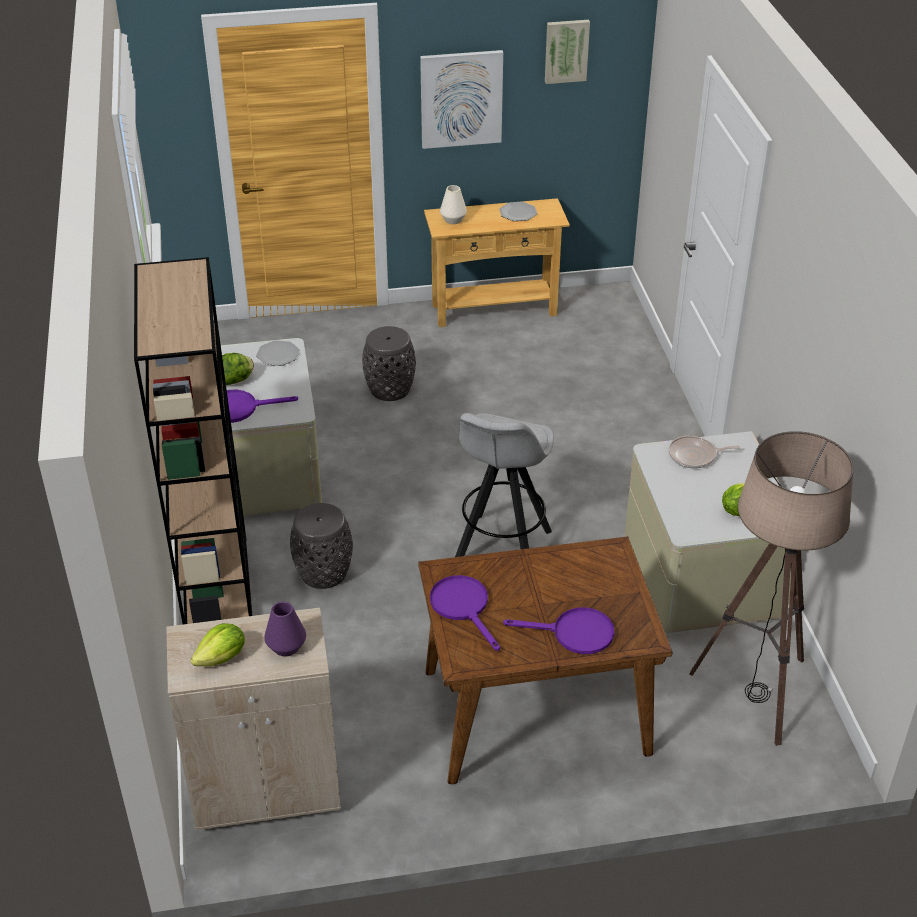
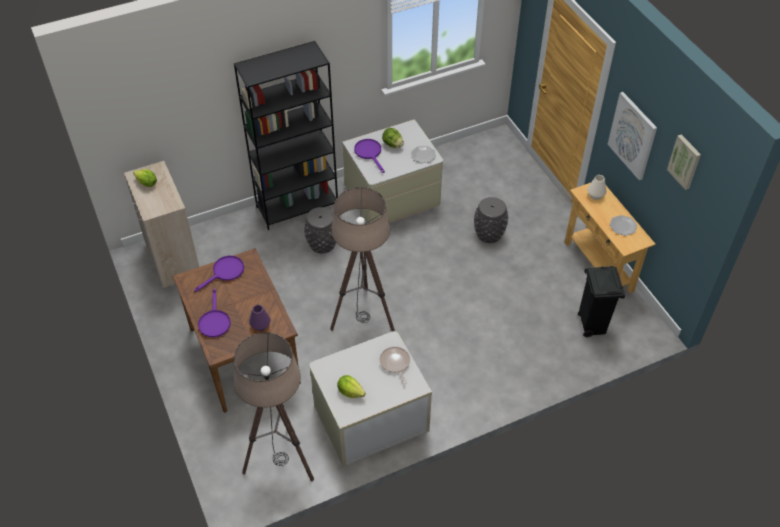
camera: 75 degrees right, 10 degrees up
beige bookcase [134,257,252,624] -> black bookcase [234,41,338,230]
purple vase [264,601,306,656] -> purple vase moved to [249,305,270,331]
grey stool [455,413,554,557] -> floor lamp [330,187,395,331]
none -> black trash can [578,266,625,337]

